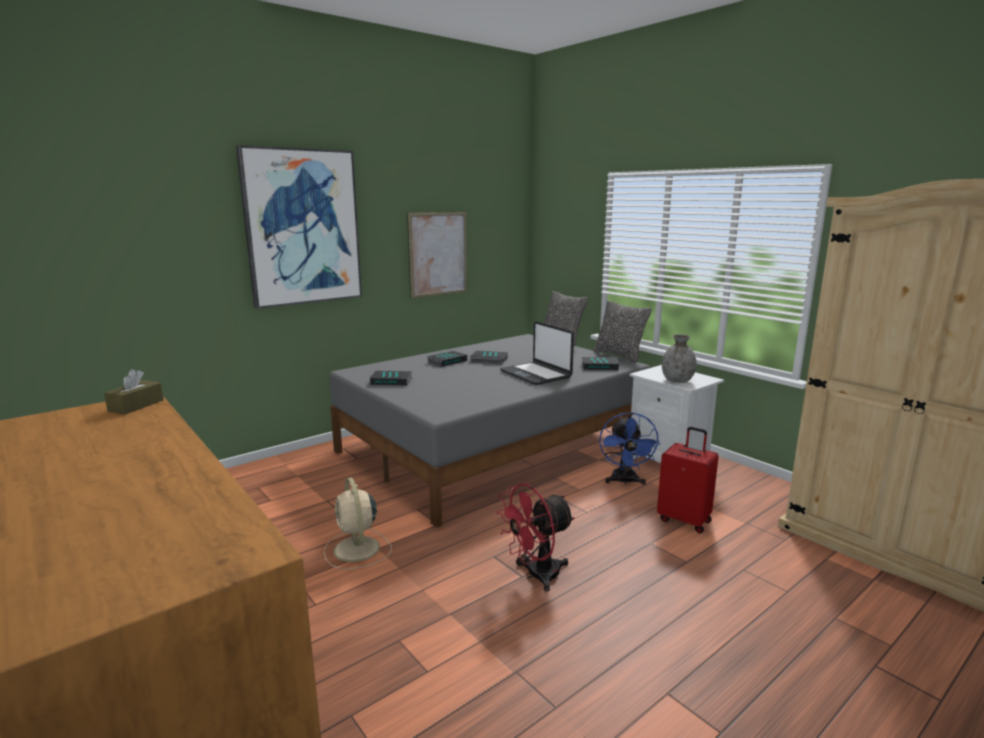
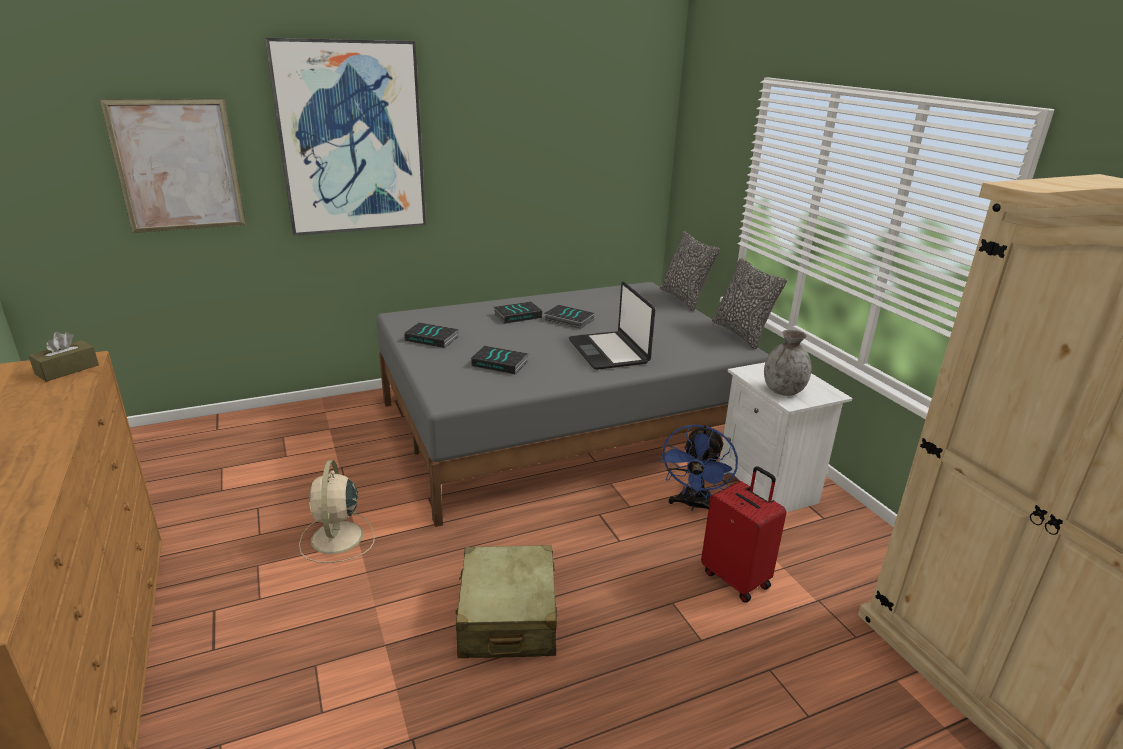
camera: 15 degrees right, 10 degrees up
picture [407,211,467,299] -> picture moved to [100,99,246,233]
red fan [496,483,575,592] -> beige suitcase [455,545,557,658]
book [582,357,619,370] -> book moved to [471,346,529,375]

